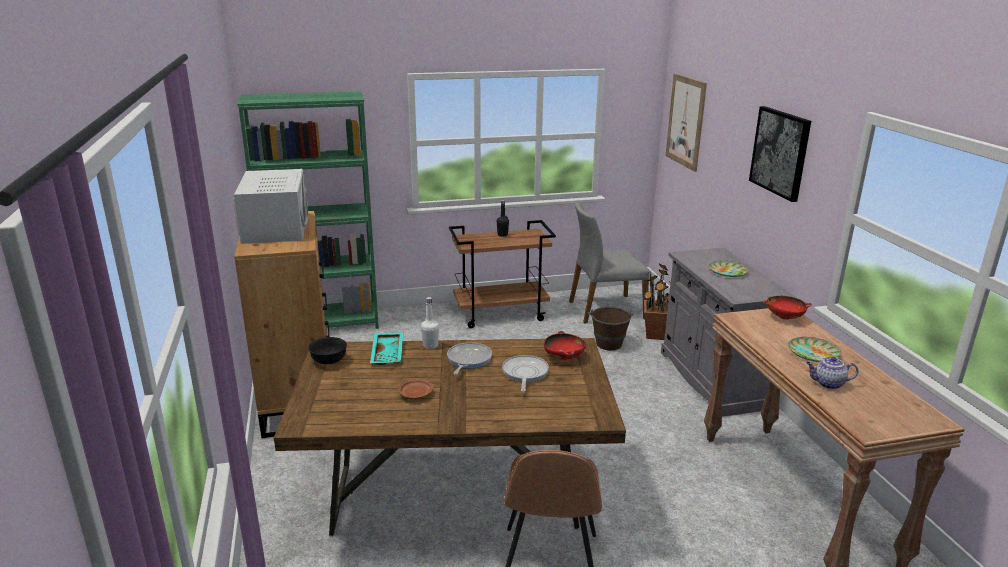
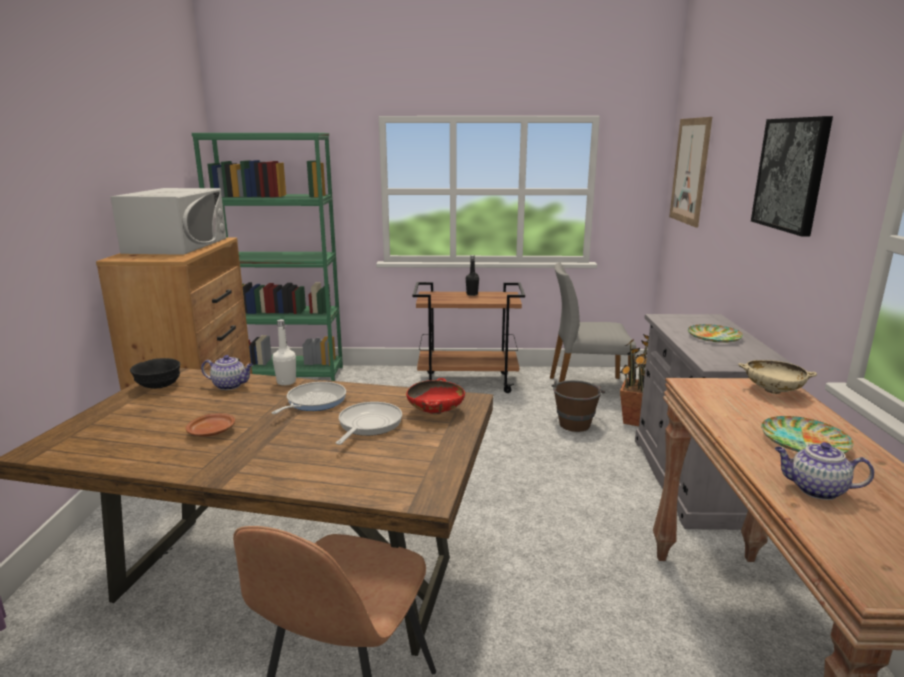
camera: 15 degrees right, 5 degrees down
turquoise tray [370,332,403,365] -> teapot [201,355,254,390]
red bowl [762,296,812,320] -> beige bowl [738,360,817,394]

